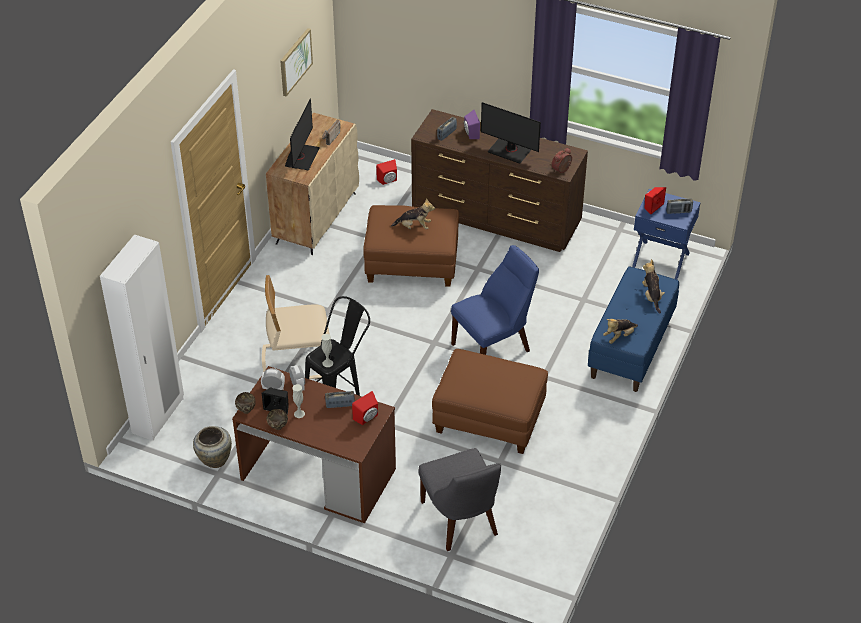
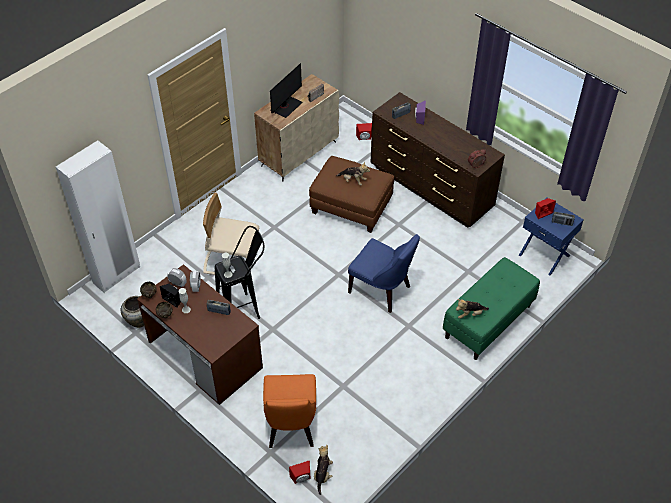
camera: 20 degrees right, 5 degrees up
picture [280,28,313,97] -> none
red speaker [352,391,378,425] -> red speaker moved to [289,461,310,484]
grey chair [418,448,501,551] -> orange chair [263,374,316,448]
brown ottoman [432,349,548,454] -> none
blue chair [451,245,539,355] -> blue chair turned 45 degrees clockwise [348,234,420,313]
monitor [481,102,541,164] -> none
blue bench [588,266,679,392] -> green bench [443,257,540,360]
plush toy [642,259,665,314] -> plush toy moved to [314,445,333,495]

